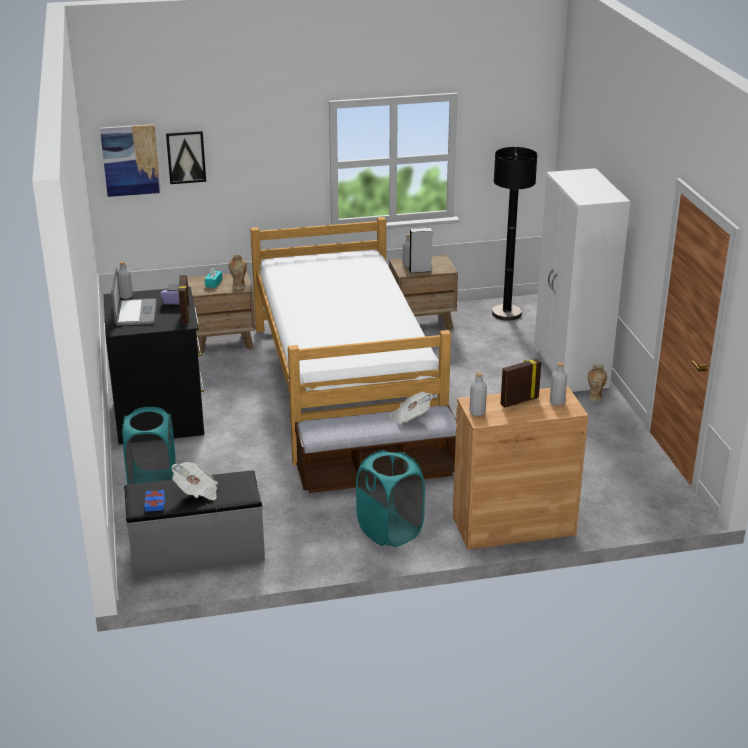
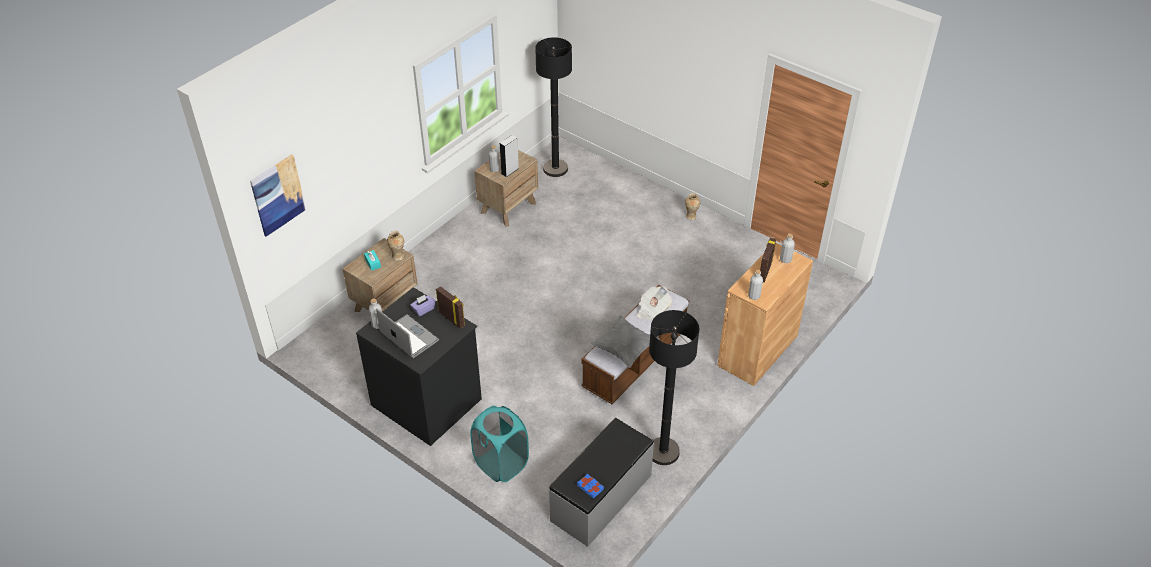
camera: 40 degrees left, 15 degrees up
picture [166,130,206,184] -> none
newspaper [172,462,218,500] -> none
bed [250,217,451,466] -> none
turquoise laundry basket [356,450,425,547] -> none
white wardrobe [534,168,630,392] -> none
none -> grey pillow [590,316,660,368]
none -> black floor lamp [649,310,699,465]

